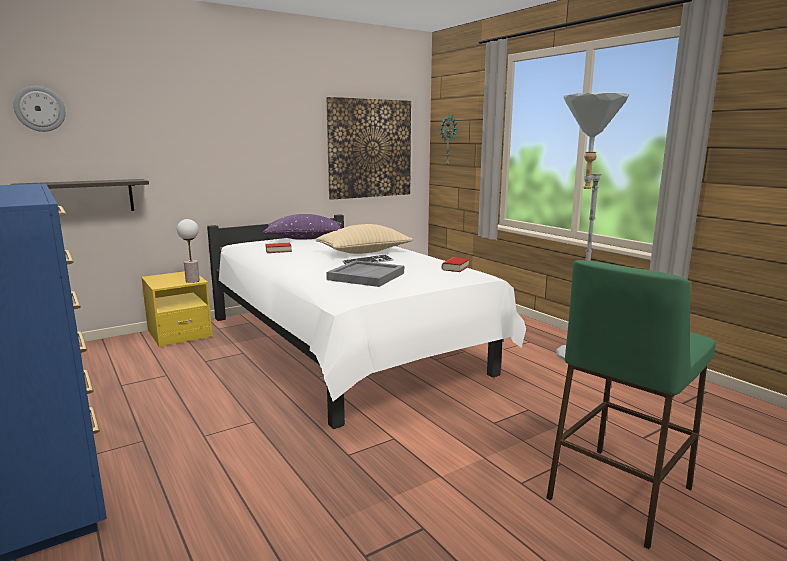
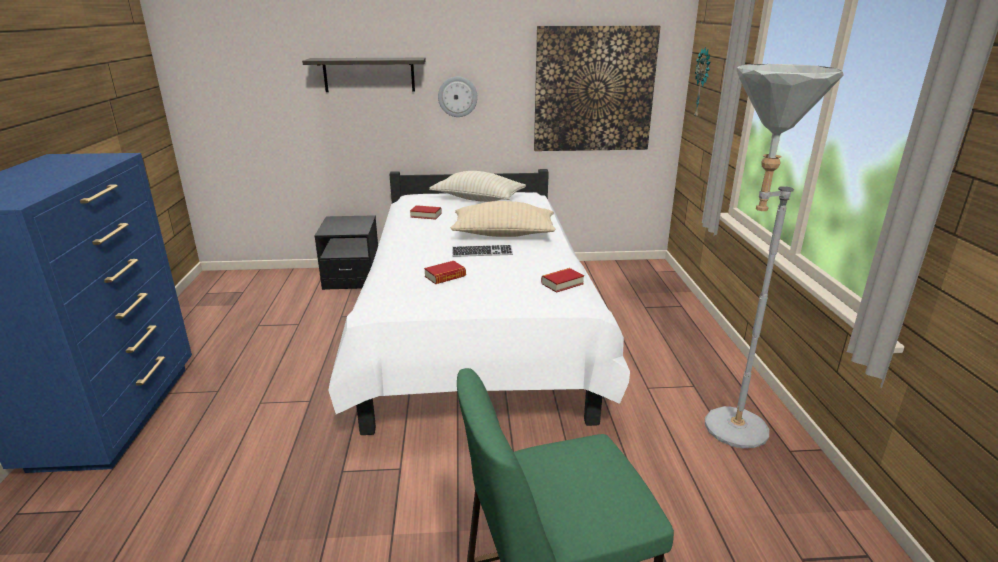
camera: 30 degrees right, 10 degrees up
shelf [10,179,149,211] -> shelf moved to [302,58,426,92]
wall clock [13,86,66,132] -> wall clock moved to [438,77,478,117]
yellow nightstand [141,271,213,347] -> black nightstand [314,215,378,290]
table lamp [177,219,200,283] -> none
purple pillow [263,214,342,240] -> beige pillow [429,171,526,202]
grey tray [326,260,404,287] -> book [424,261,466,284]

